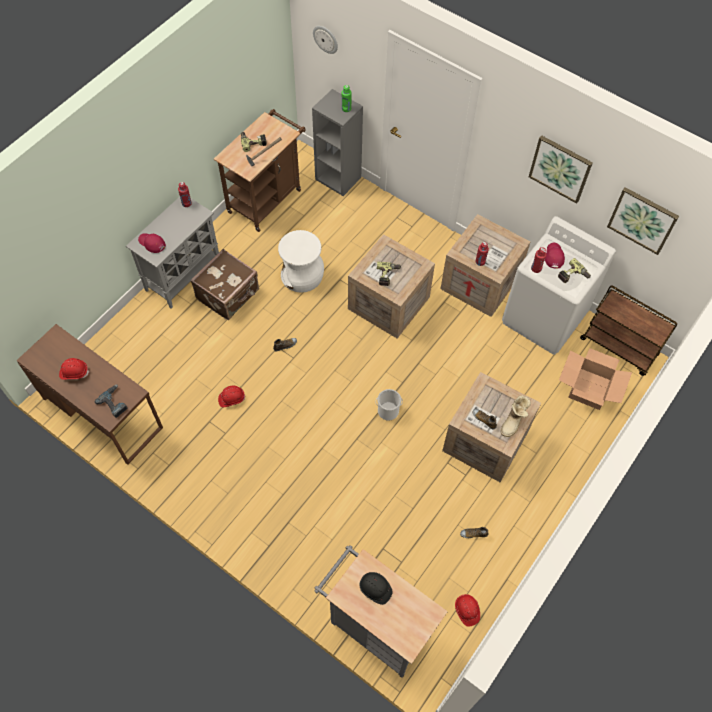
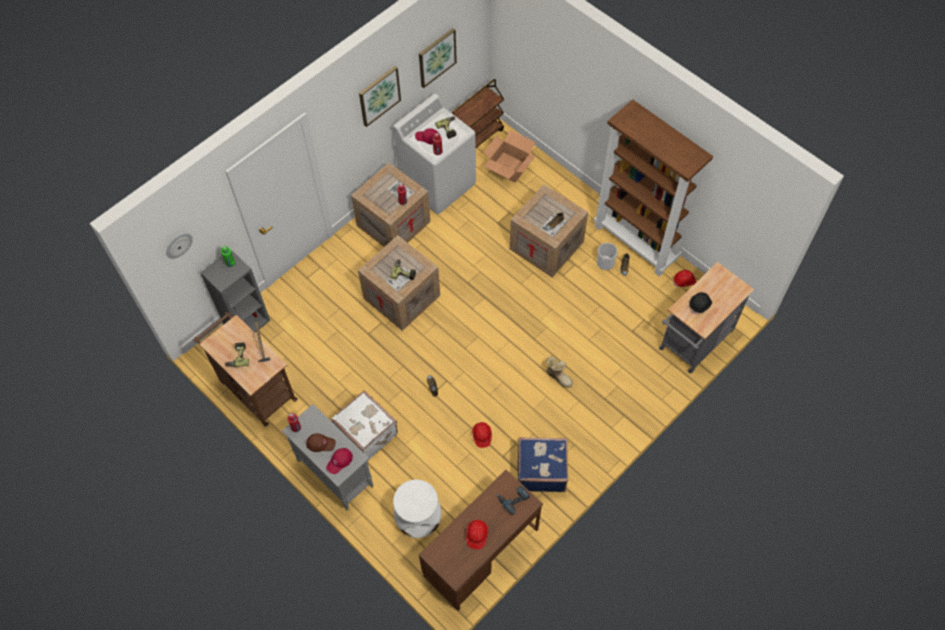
camera: 80 degrees left, 0 degrees up
brown suitcase [190,249,259,320] -> white suitcase [331,390,398,460]
white stool [278,230,324,293] -> white stool moved to [393,479,442,538]
bucket [376,389,403,421] -> bucket moved to [597,243,618,270]
boot [501,395,531,437] -> boot moved to [546,357,573,388]
none -> brown cap [306,434,336,452]
none -> blue suitcase [518,437,568,492]
none -> brown bookcase [594,99,713,277]

